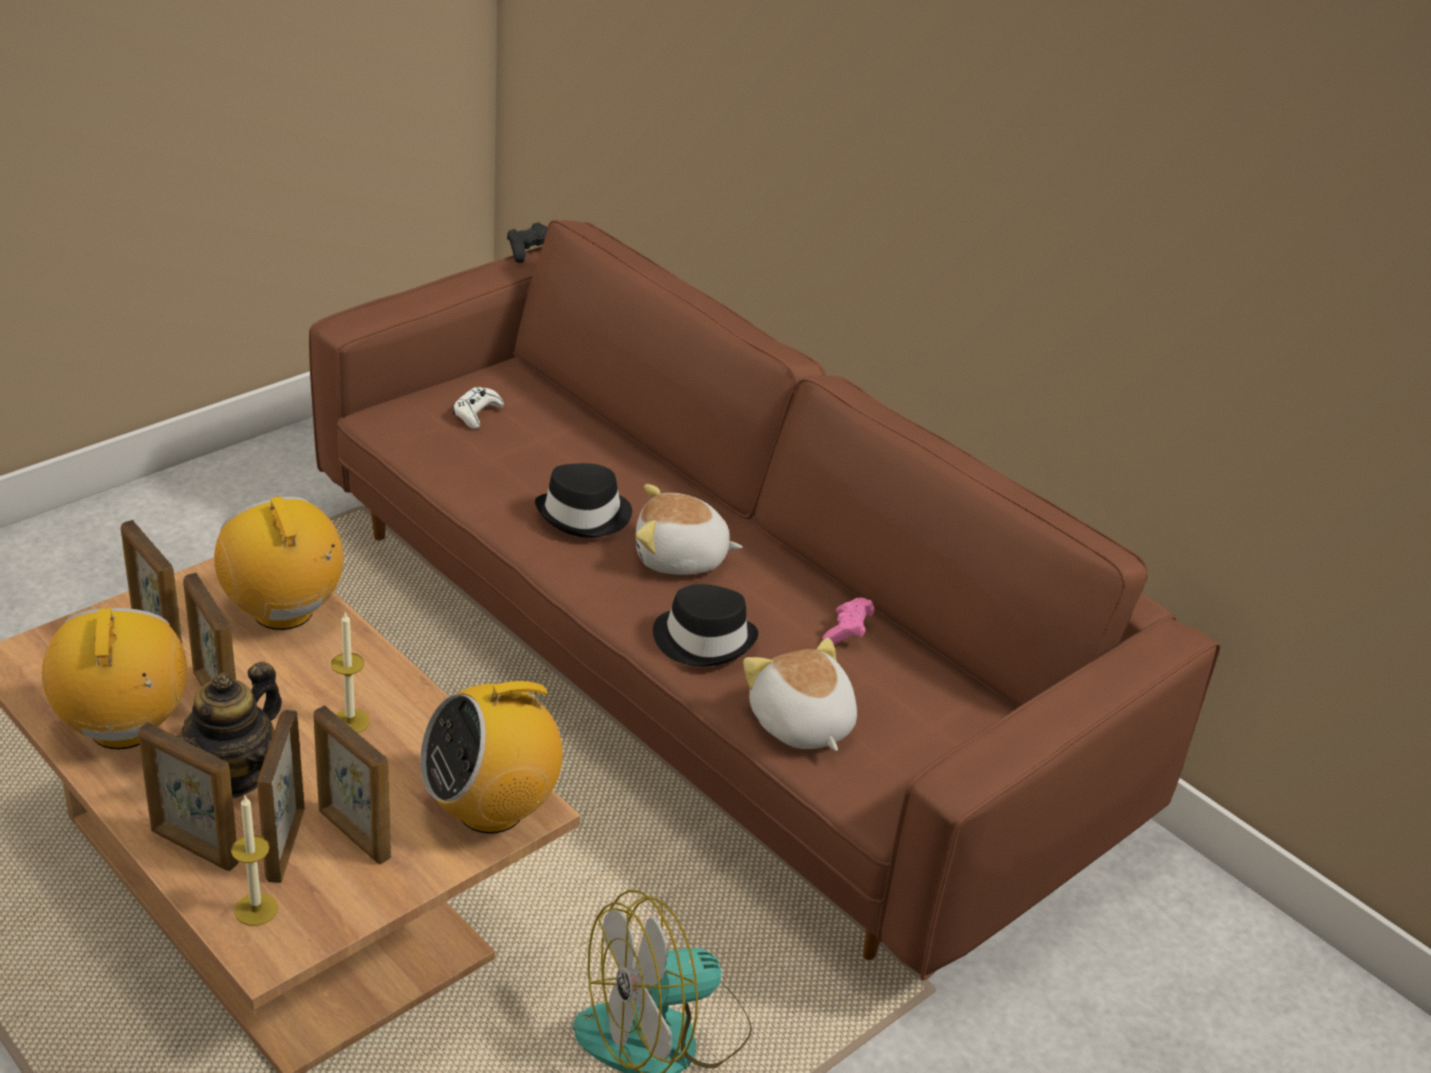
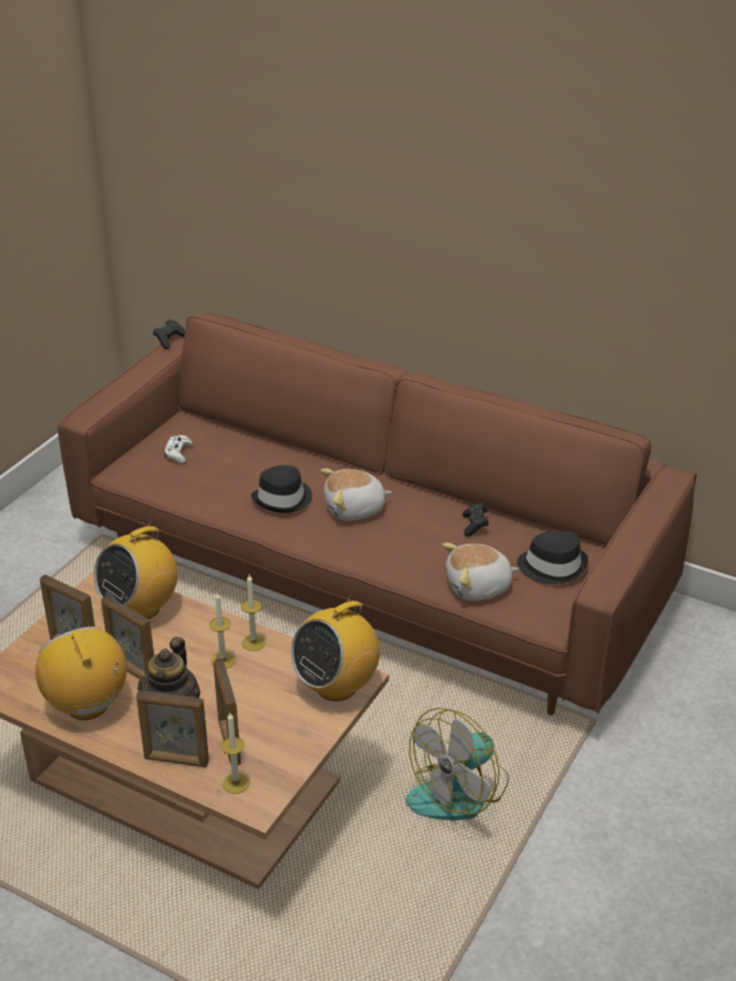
camera: 15 degrees left, 0 degrees up
radio [214,496,344,630] -> radio turned 90 degrees counterclockwise [94,520,178,619]
picture frame [313,705,391,864] -> none
black hat [653,584,758,666] -> black hat moved to [517,531,588,584]
plush toy [742,638,857,751] -> plush toy turned 60 degrees counterclockwise [442,543,519,601]
pink game controller [823,597,874,644] -> black game controller [462,503,489,537]
none -> candle [241,575,266,651]

